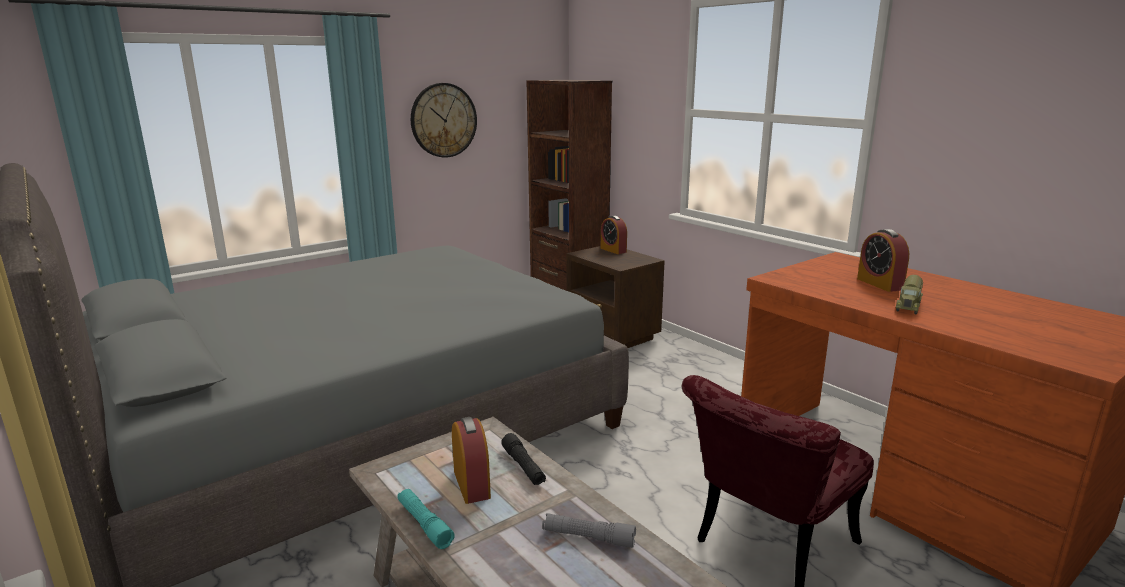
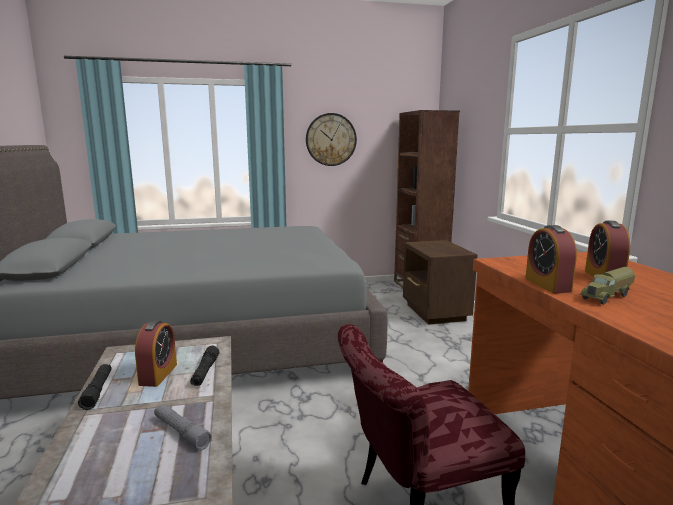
camera: 25 degrees right, 5 degrees down
turquoise flashlight [397,489,455,549] -> black flashlight [78,364,111,410]
alarm clock [601,215,627,254] -> alarm clock moved to [525,225,577,293]

